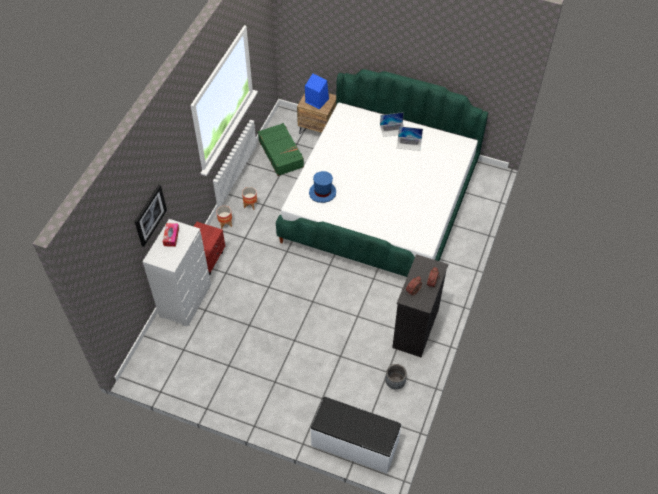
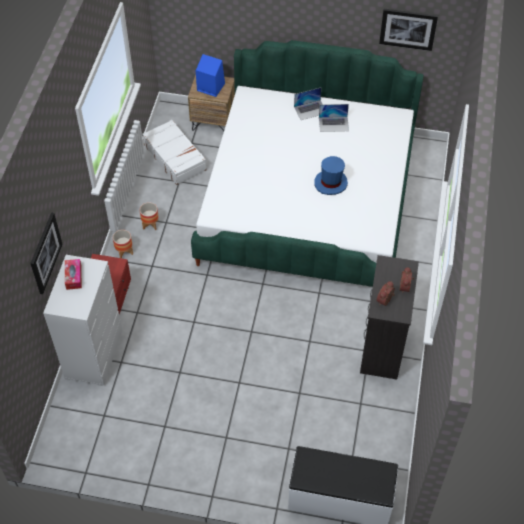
camera: 10 degrees left, 0 degrees up
green suitcase [258,123,304,176] -> white suitcase [142,120,207,185]
blue hat [309,171,336,203] -> blue hat moved to [314,156,348,195]
grey planter [385,364,407,390] -> none
none -> picture [379,9,438,51]

